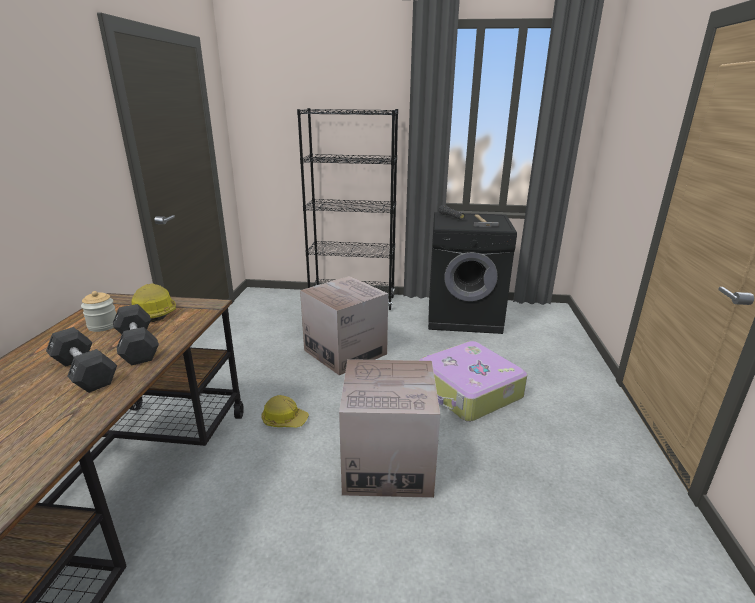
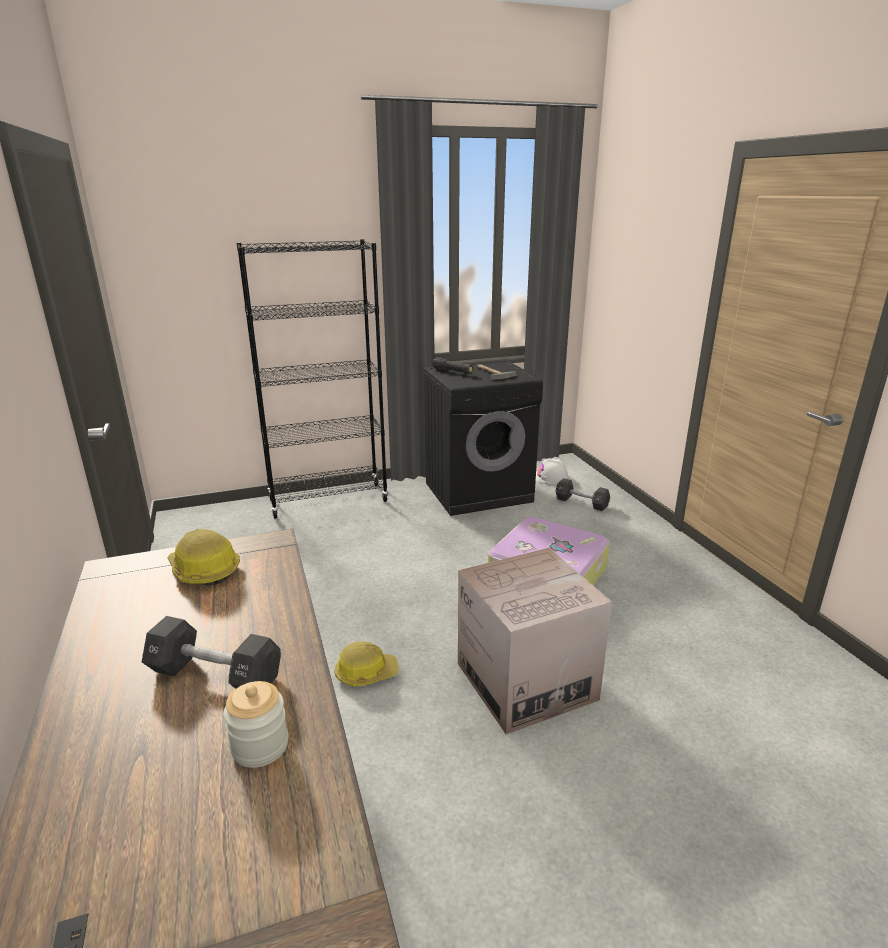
camera: 25 degrees left, 0 degrees up
jar [81,291,116,332] -> jar moved to [224,681,288,768]
black dumbbell [113,304,159,366] -> black dumbbell moved to [555,478,610,511]
cardboard box [300,276,388,375] -> none
none -> white hard hat [536,458,569,484]

